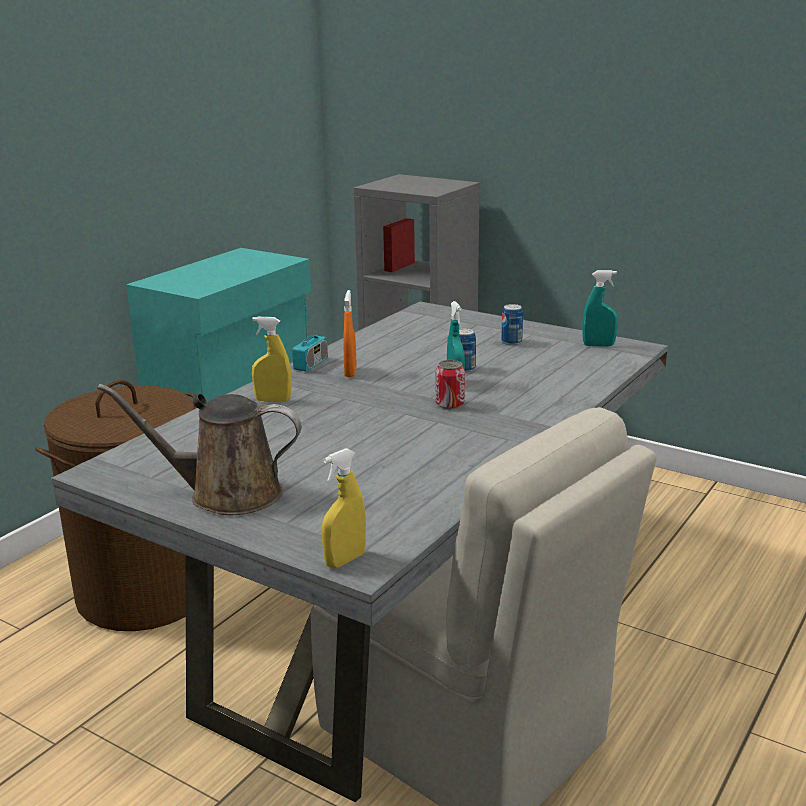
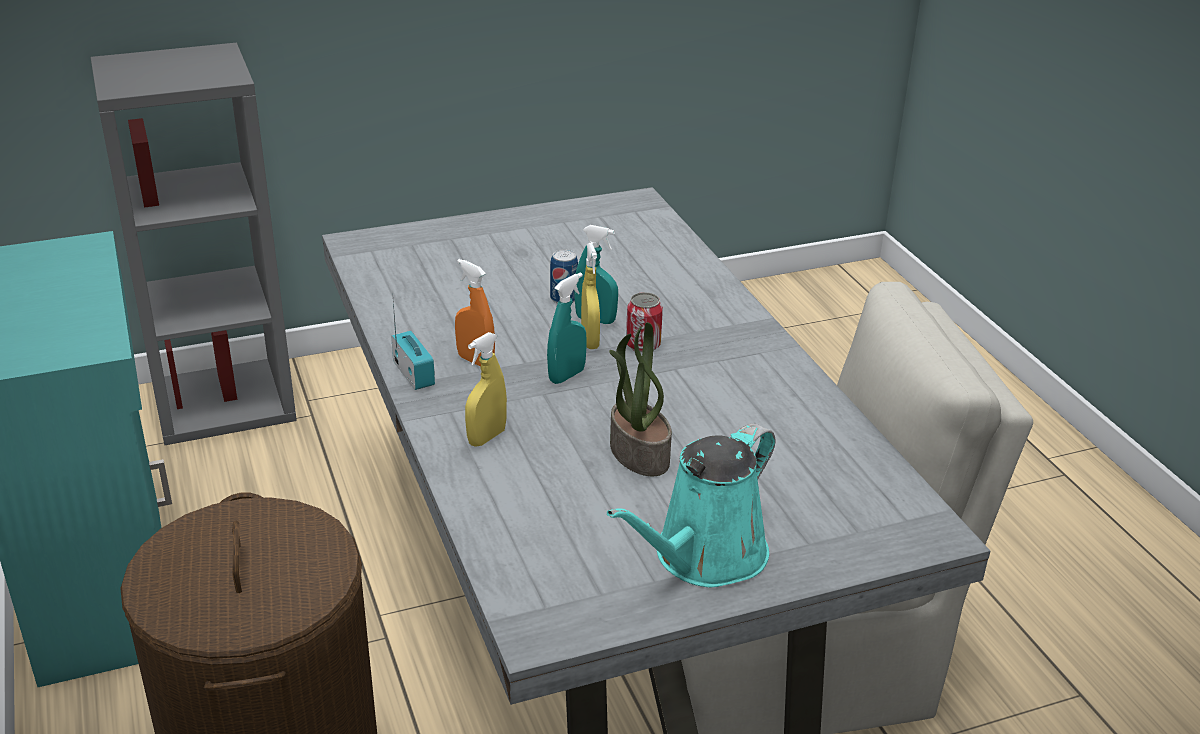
camera: 55 degrees left, 10 degrees up
brown watering can [97,384,302,515] -> turquoise watering can [607,423,775,588]
yellow spray bottle [322,448,366,568] -> yellow spray bottle moved to [581,243,600,349]
can [501,304,523,345] -> none
turquoise spray bottle [582,270,618,347] -> turquoise spray bottle moved to [547,272,587,384]
none -> potted plant [609,322,672,476]

